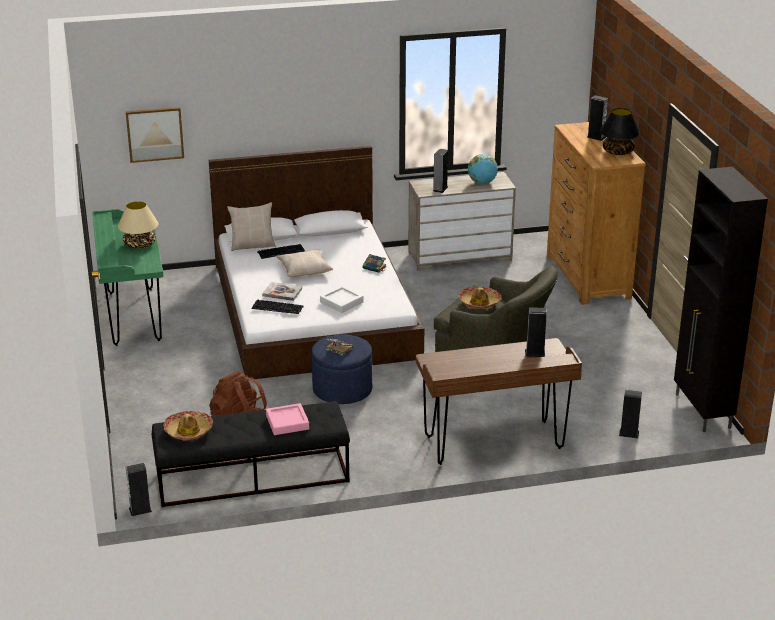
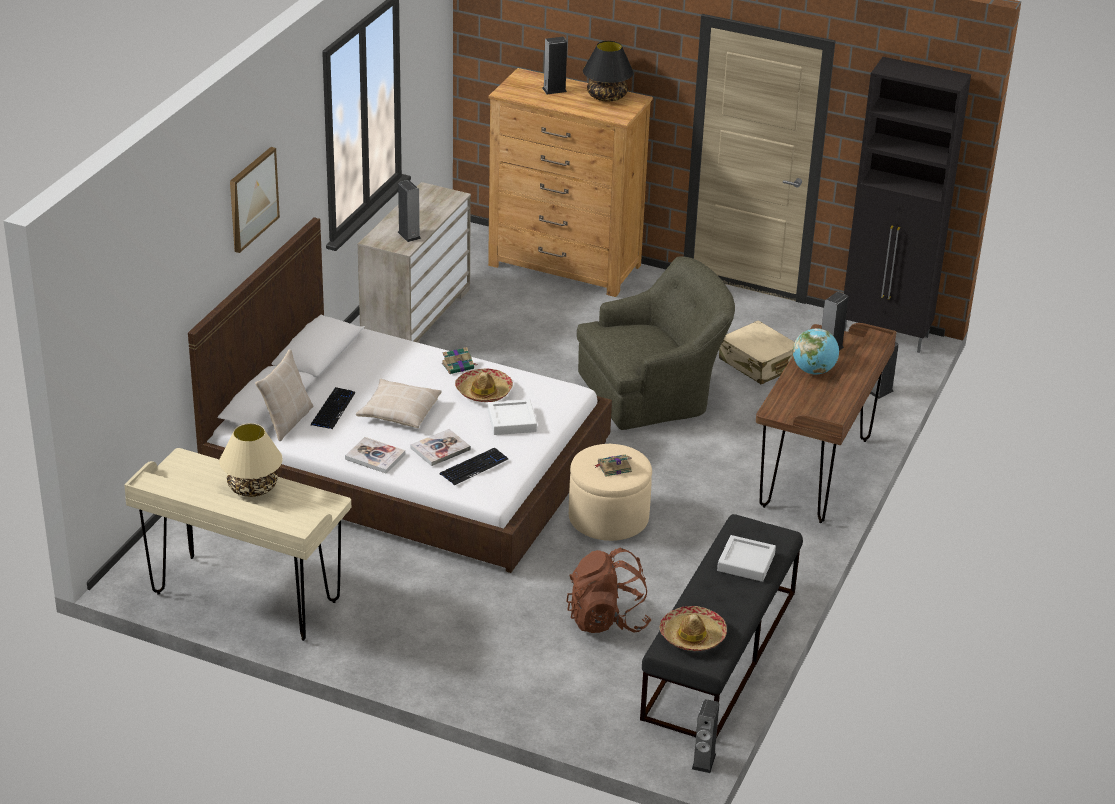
camera: 55 degrees left, 5 degrees up
green desk [92,209,163,346] -> beige desk [124,448,351,641]
picture [125,107,184,163] -> picture moved to [230,147,280,253]
pink tray [266,403,309,435] -> grey tray [717,535,776,582]
blue ottoman [312,334,373,404] -> beige ottoman [569,444,652,541]
hat [459,287,501,309] -> hat moved to [455,368,513,402]
globe [468,154,498,184] -> globe moved to [793,328,839,374]
none -> book [345,437,405,473]
none -> beige suitcase [719,320,795,384]

